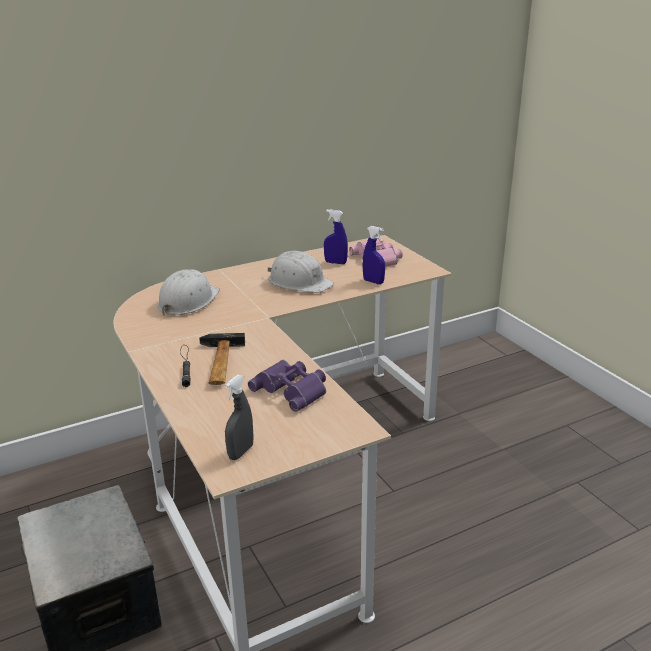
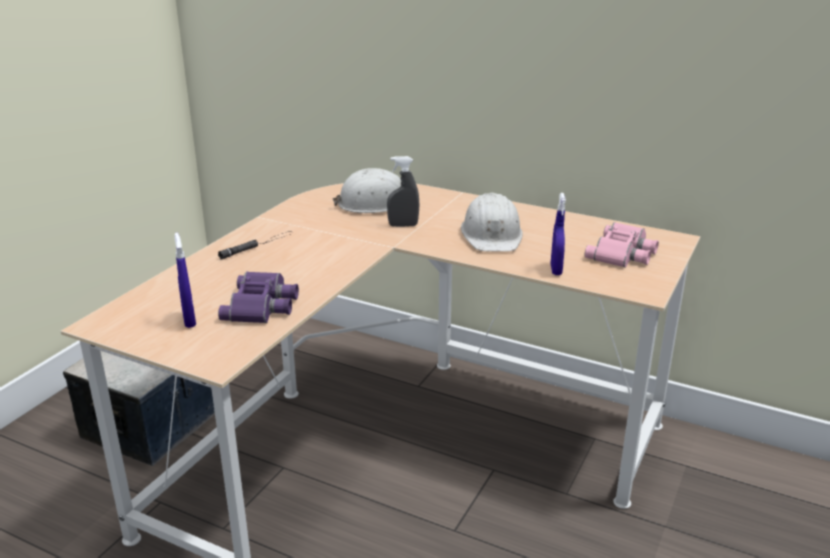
camera: 55 degrees right, 0 degrees up
hammer [199,333,245,385] -> none
grey spray bottle [225,375,254,460] -> grey spray bottle moved to [387,156,420,227]
blue spray bottle [324,209,348,264] -> blue spray bottle moved to [174,233,196,328]

